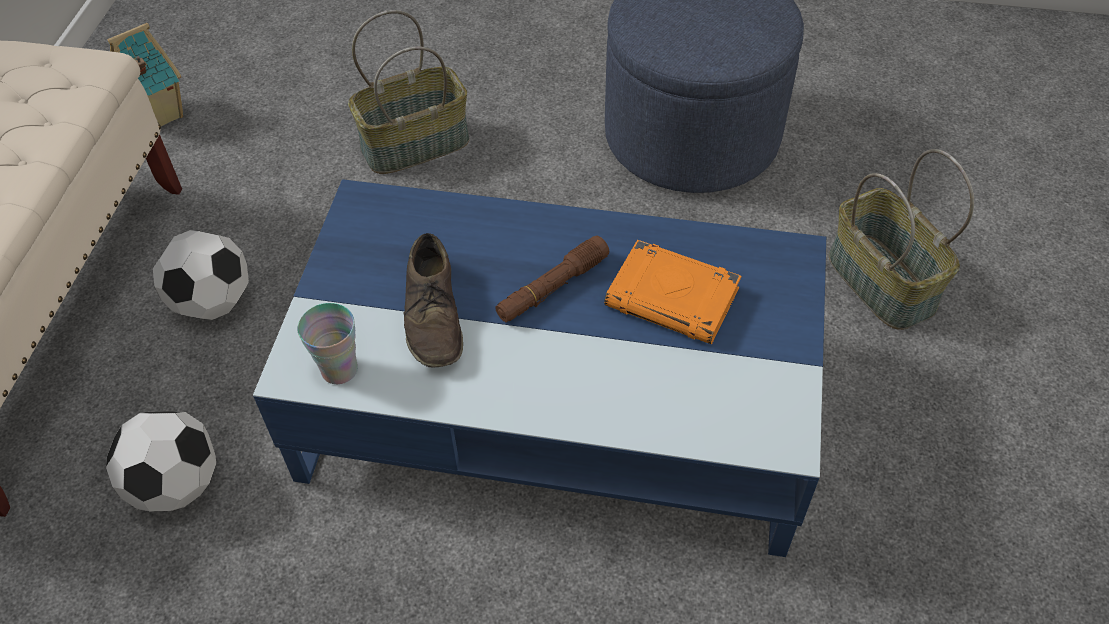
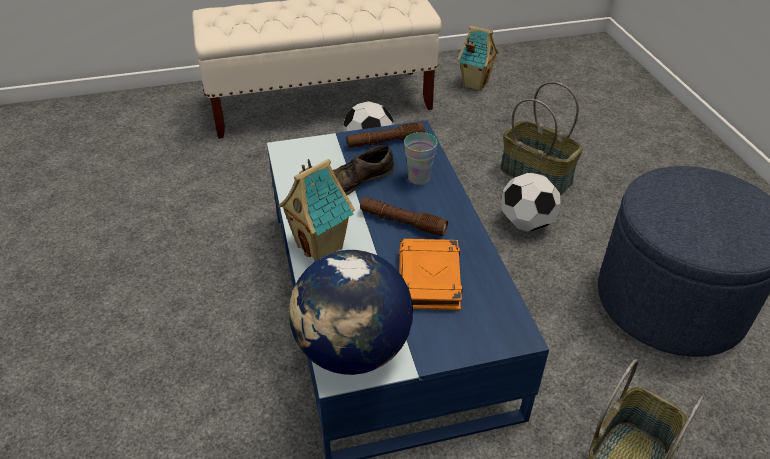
camera: 65 degrees right, 10 degrees down
football [106,411,216,512] -> football moved to [501,173,561,232]
cup [297,303,358,384] -> cup moved to [404,132,437,185]
none -> toy house [278,159,355,261]
none -> globe [289,250,413,375]
none -> brown flashlight [346,122,425,148]

